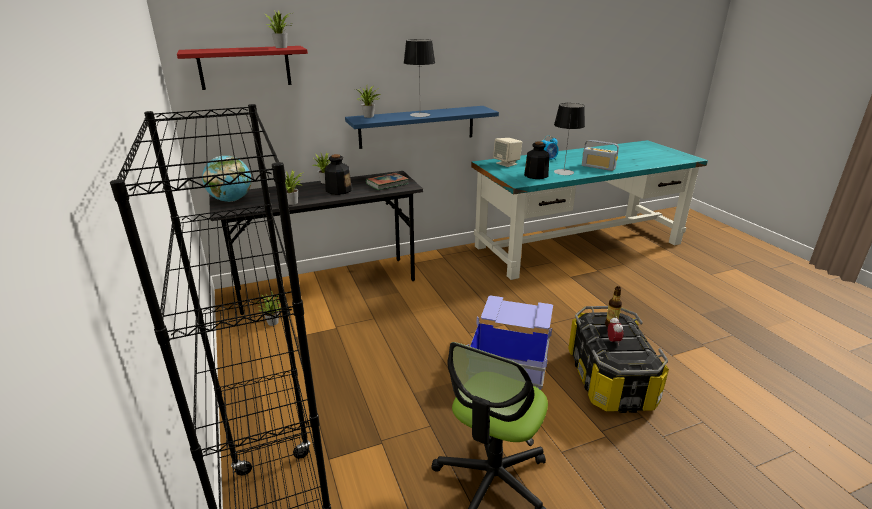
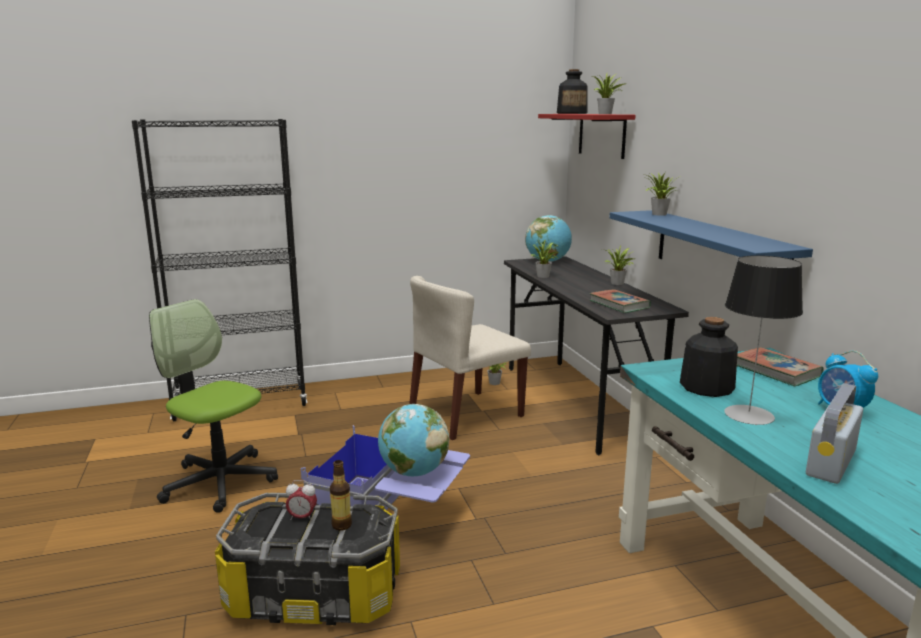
camera: 95 degrees right, 10 degrees down
bottle [325,154,352,195] -> bottle moved to [557,69,588,114]
table lamp [404,39,435,117] -> none
beige speaker [493,138,522,167] -> book [737,347,823,386]
none -> globe [378,404,449,476]
none -> beige chair [409,276,531,440]

